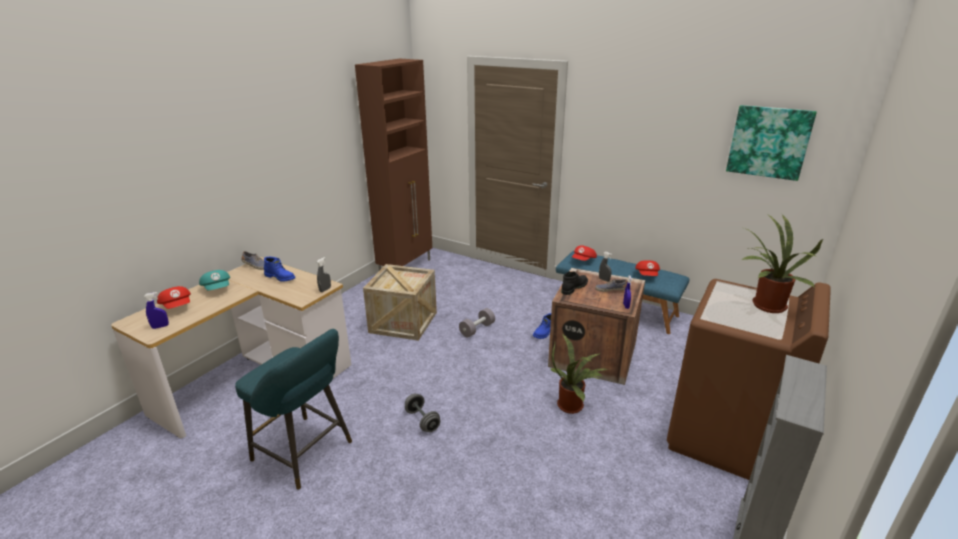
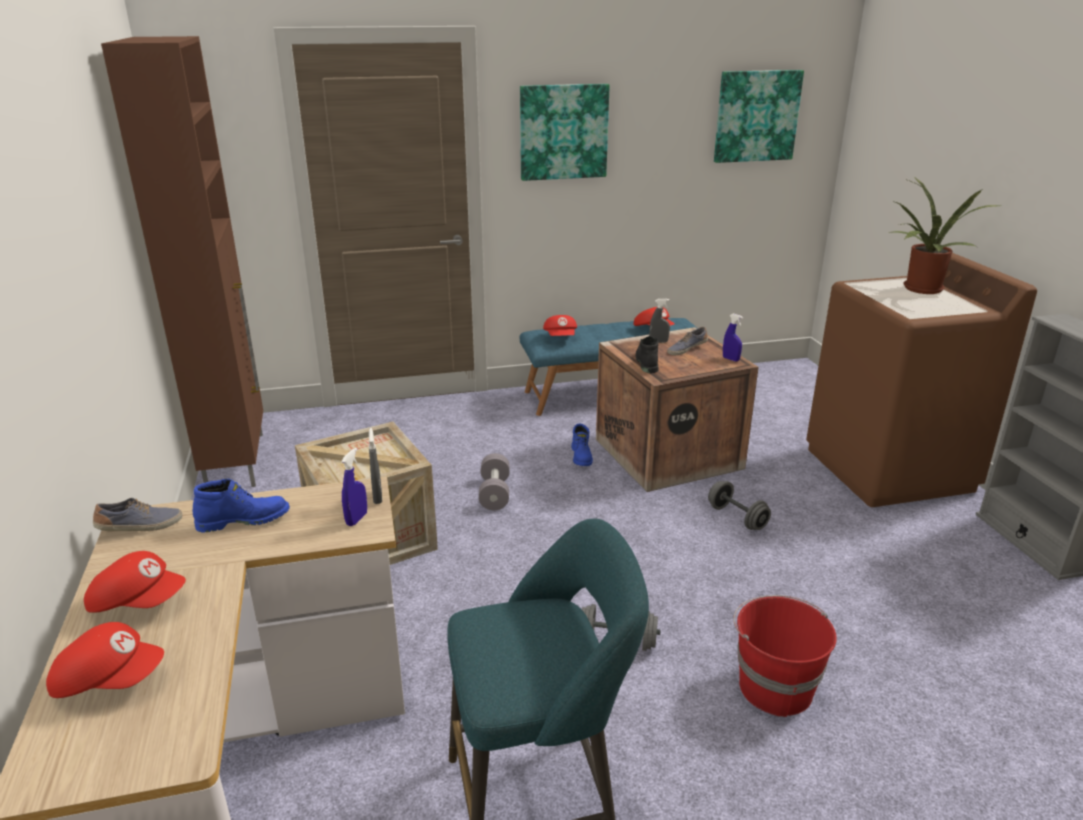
camera: 45 degrees left, 0 degrees up
blue spray bottle [144,292,169,329] -> blue spray bottle moved to [341,448,367,526]
turquoise cap [199,270,230,290] -> red cap [84,551,186,613]
potted plant [550,334,608,414] -> grey dumbbell [708,481,771,530]
none -> picture [520,84,610,181]
none -> red bucket [733,595,837,717]

